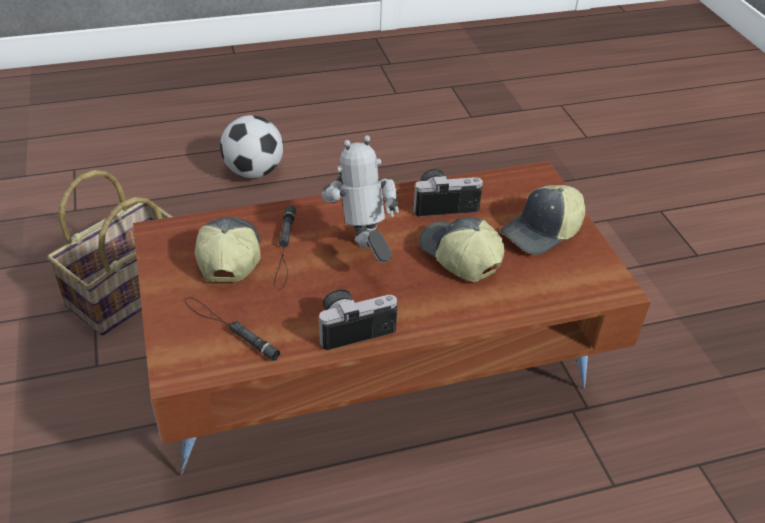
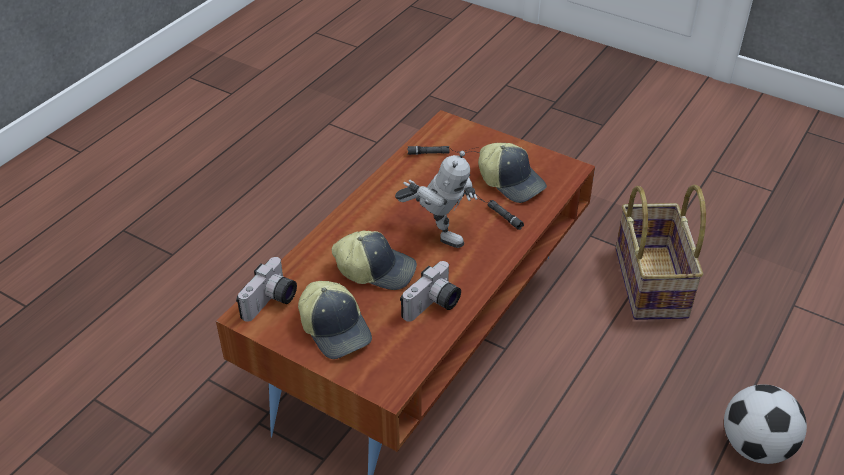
camera: 140 degrees right, 0 degrees up
camera [318,290,397,350] -> camera moved to [236,257,297,322]
cap [500,185,585,255] -> cap turned 135 degrees clockwise [298,281,372,359]

